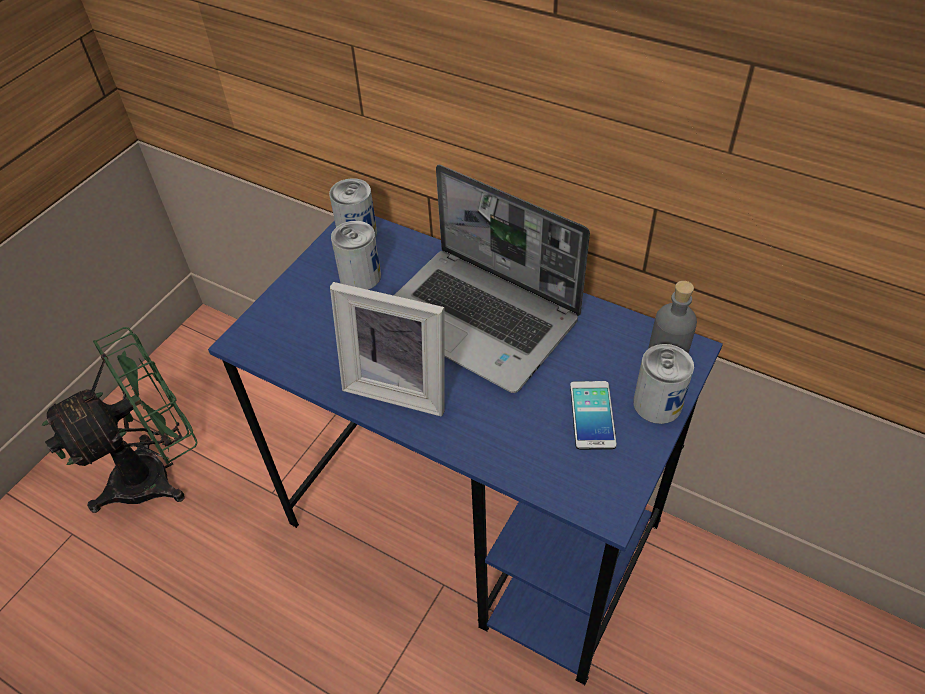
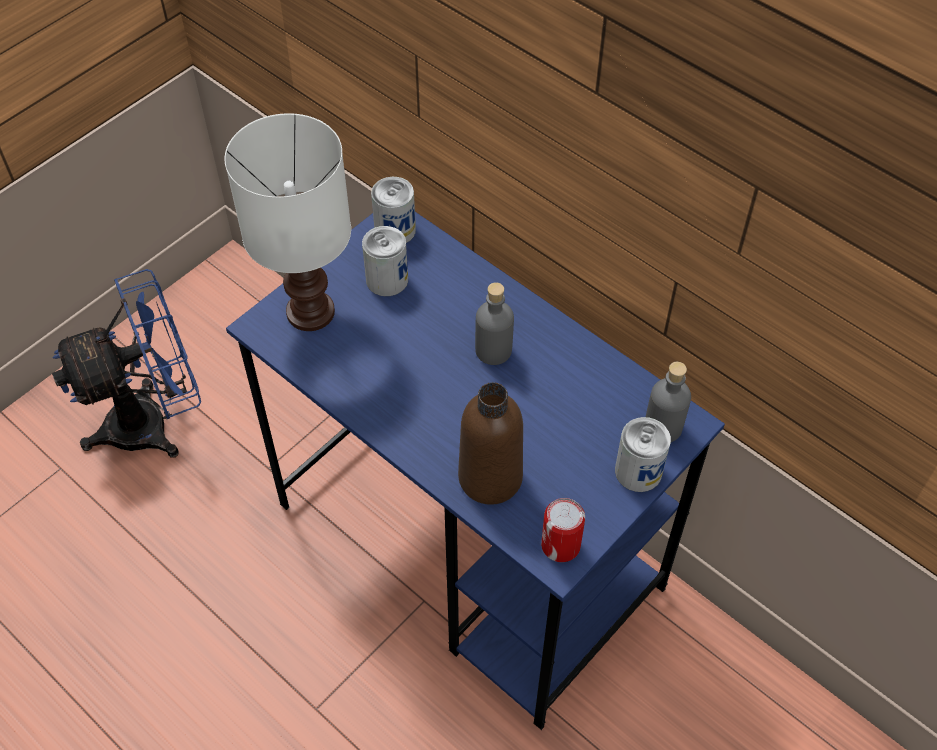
camera: 10 degrees right, 5 degrees up
green fan [42,327,198,513] -> blue fan [52,269,201,458]
picture frame [330,282,445,416] -> none
laptop [394,165,590,393] -> grey bottle [475,282,514,365]
phone [570,381,617,450] -> none
none -> white table lamp [225,113,351,331]
none -> brown bottle [458,382,523,505]
none -> can [541,498,585,562]

